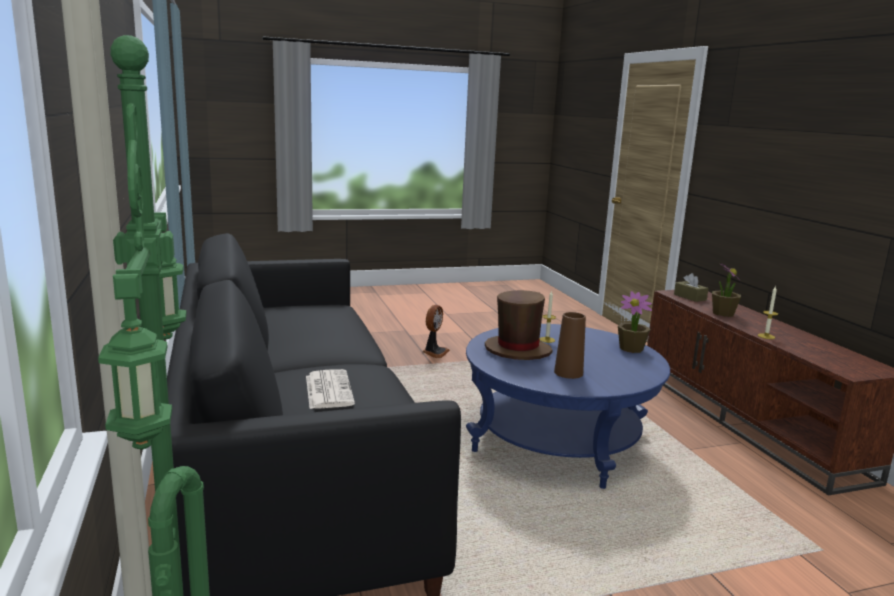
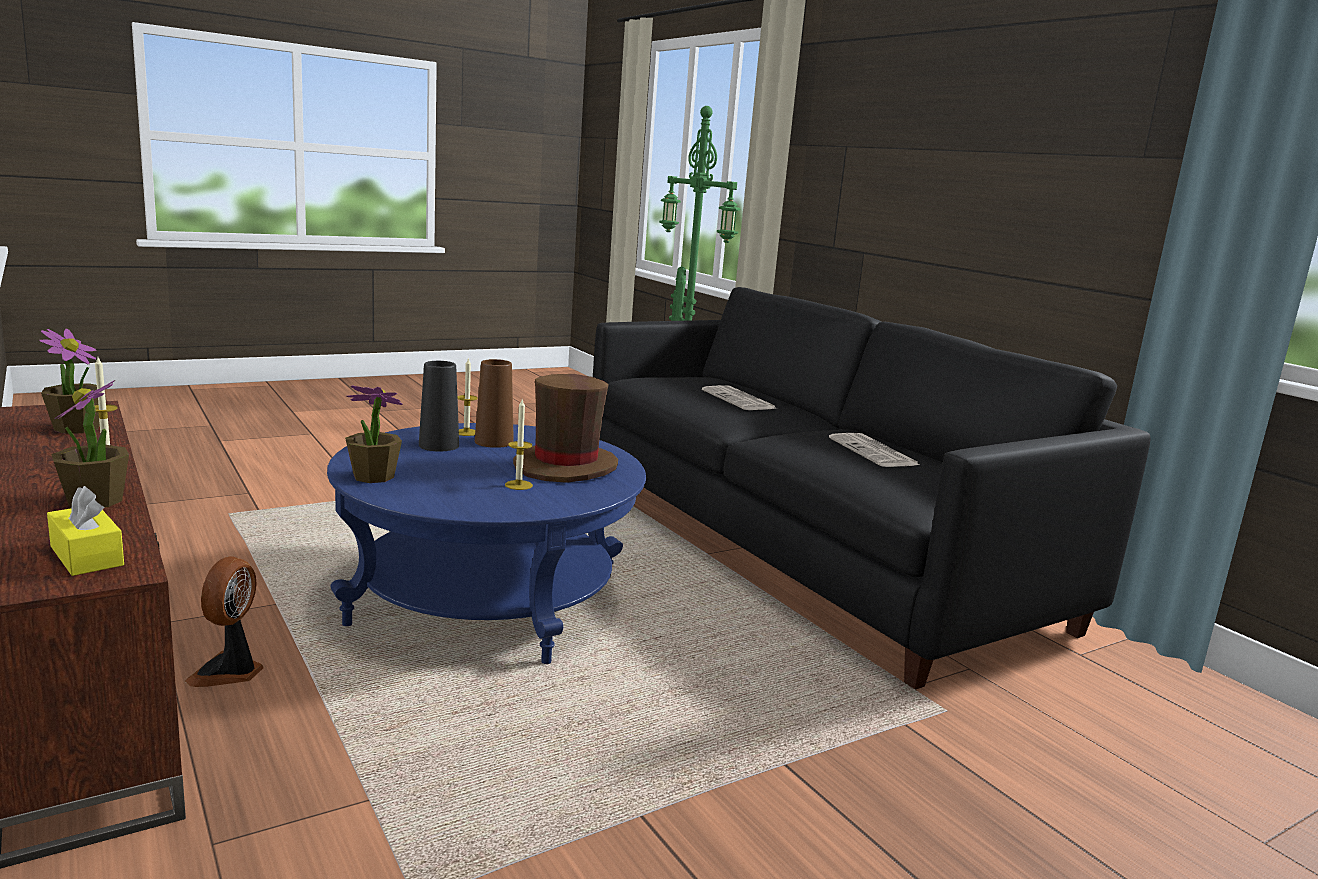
camera: 165 degrees right, 0 degrees up
fan [422,305,450,358] -> fan moved to [185,556,264,687]
brown tissue box [674,273,709,302] -> yellow tissue box [47,486,124,576]
none -> potted plant [39,328,100,434]
none -> black vase [419,361,459,451]
none -> candle [457,357,478,436]
none -> newspaper [829,433,919,467]

